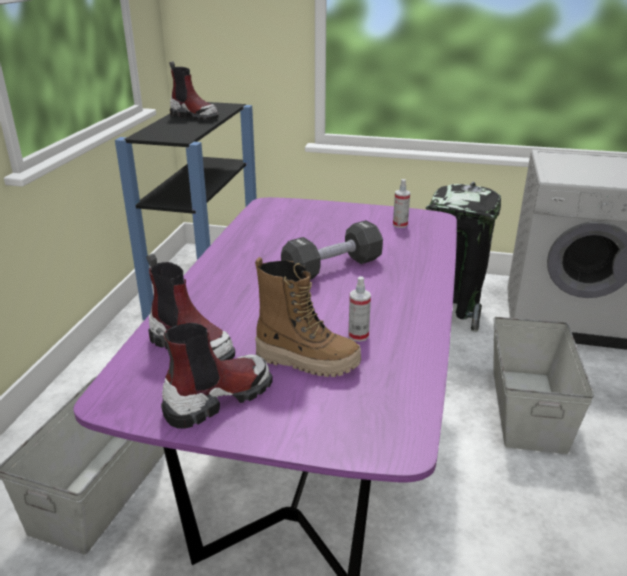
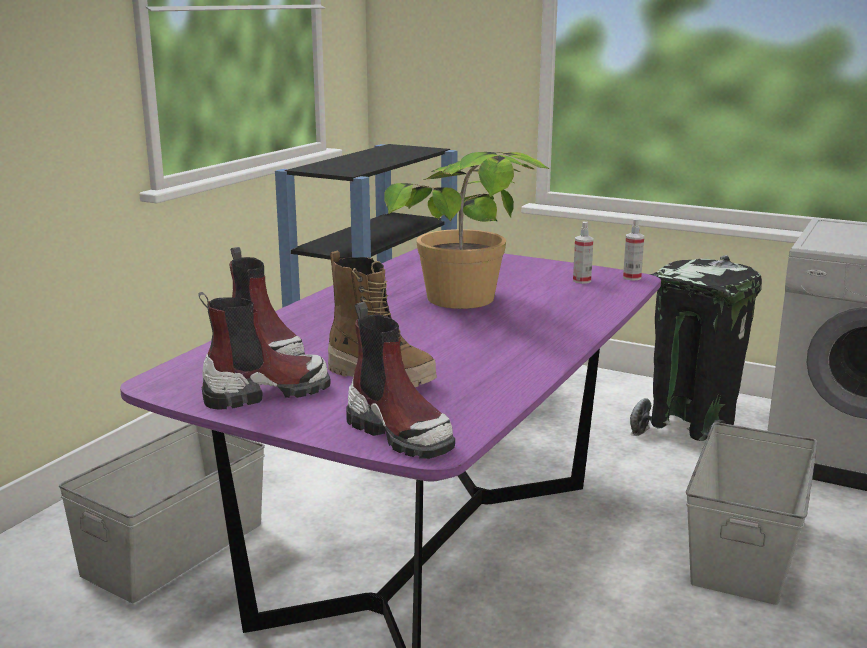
camera: 15 degrees right, 10 degrees down
boot [169,62,219,121] -> boot moved to [346,302,455,459]
black dumbbell [281,220,383,280] -> potted plant [384,152,549,309]
spray bottle [348,276,371,342] -> spray bottle moved to [623,219,644,280]

